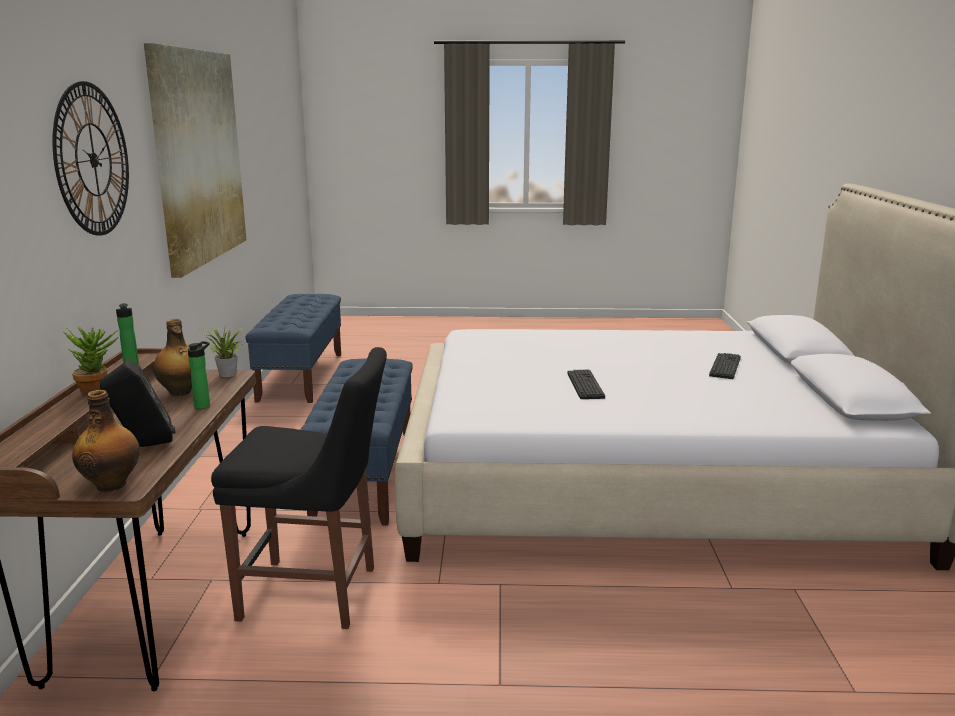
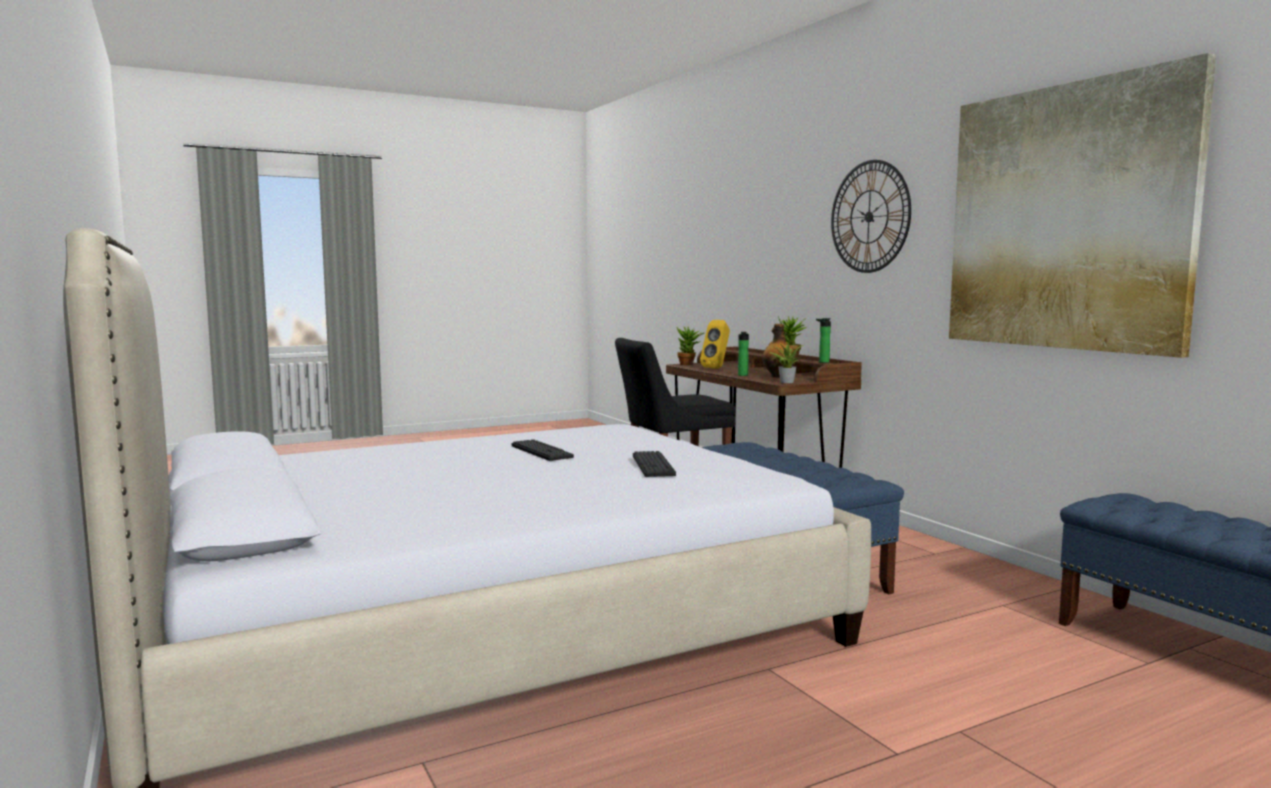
camera: 150 degrees right, 10 degrees down
bottle [72,390,140,492] -> potted plant [677,327,704,365]
black speaker [100,360,176,447] -> yellow speaker [700,320,730,369]
keyboard [709,353,741,379] -> keyboard moved to [633,451,676,477]

